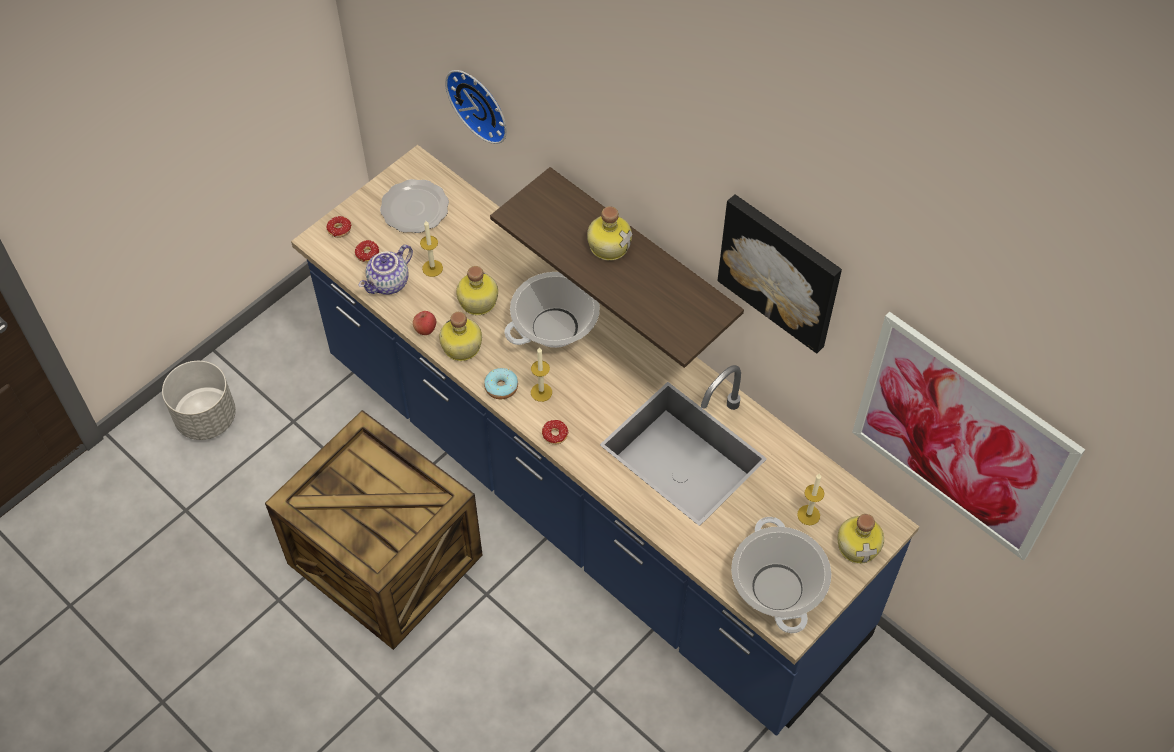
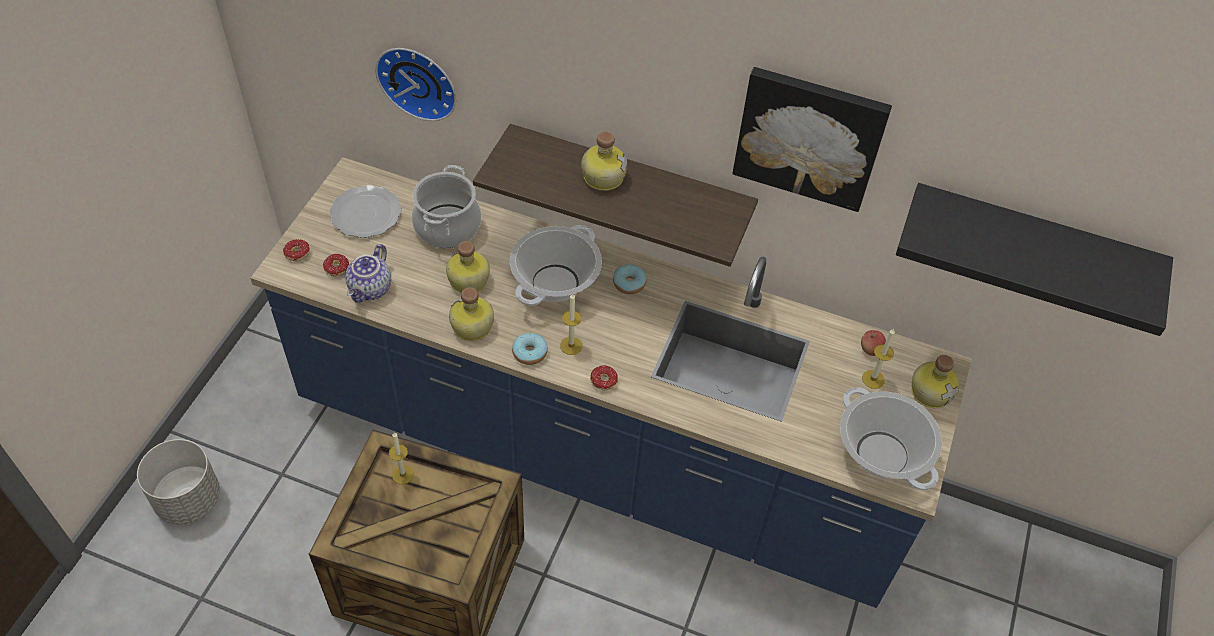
camera: 25 degrees left, 5 degrees down
apple [413,311,436,335] -> apple moved to [861,330,886,356]
candle [420,221,443,277] -> candle moved to [389,432,414,484]
picture [852,312,1085,561] -> black shelf [896,183,1173,336]
none -> cooking pot [412,165,481,248]
none -> donut [613,264,647,294]

